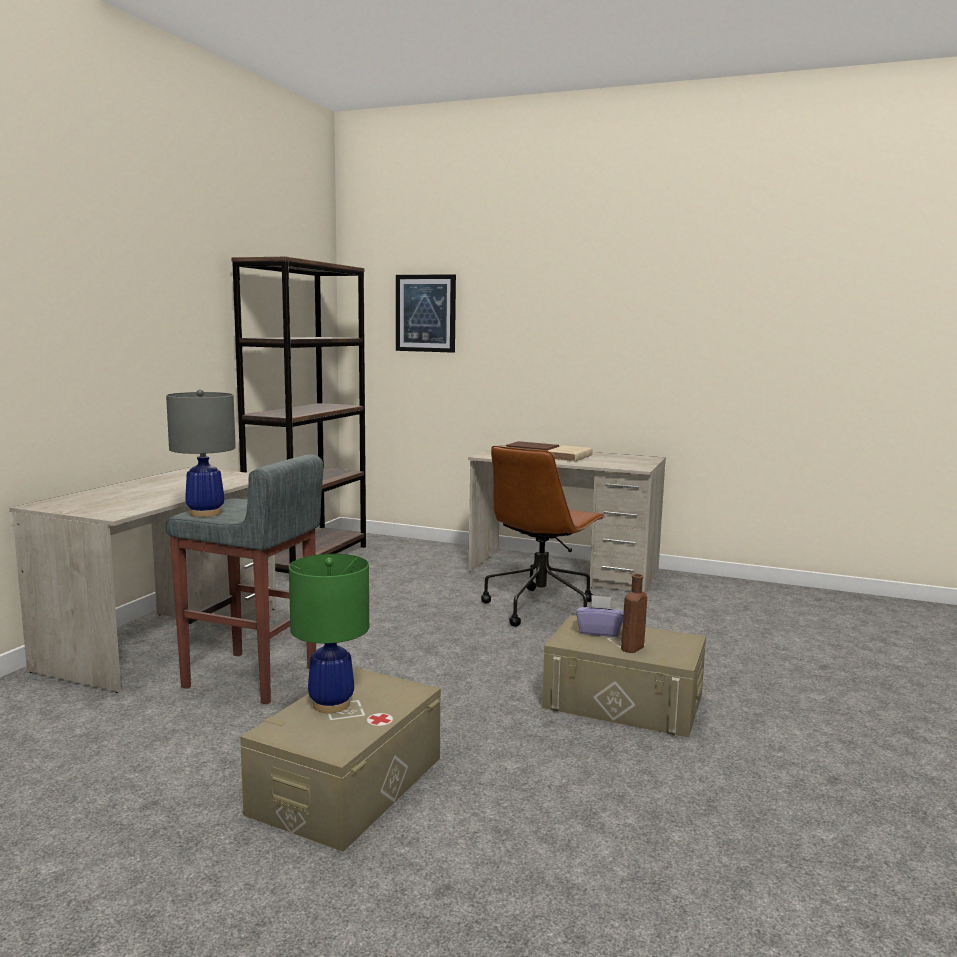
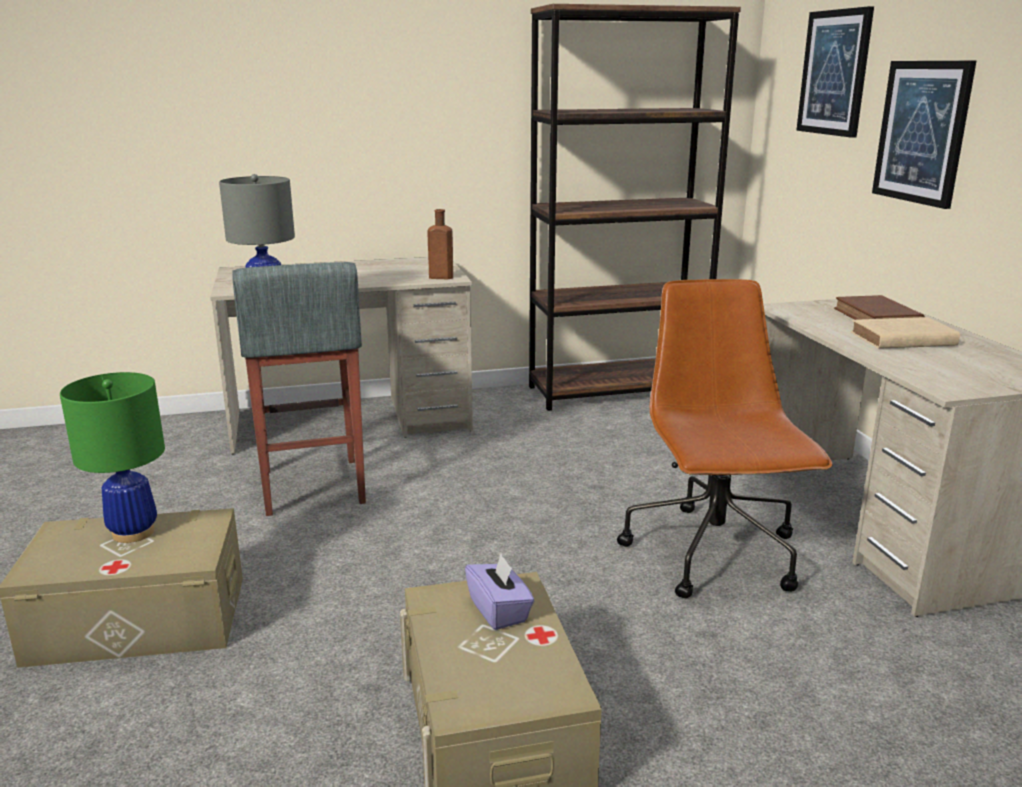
camera: 55 degrees right, 10 degrees up
brown office chair [481,446,605,627] -> brown office chair turned 90 degrees clockwise [617,279,833,598]
brown bottle [621,574,647,653] -> brown bottle moved to [427,209,453,279]
none -> picture [872,61,976,209]

